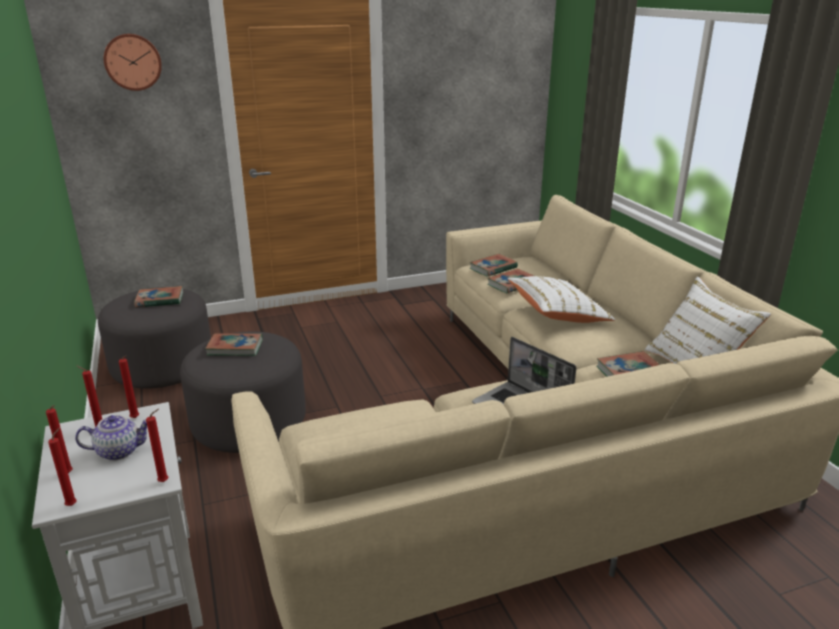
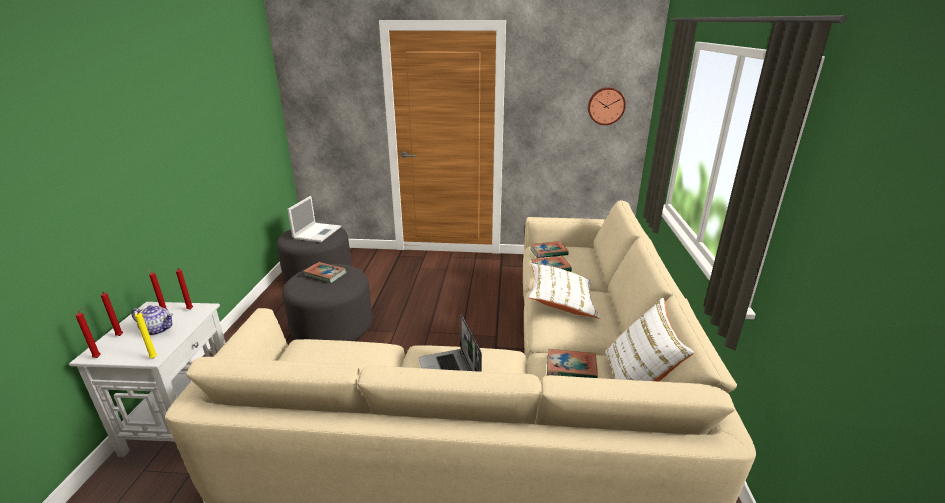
camera: 25 degrees right, 0 degrees up
wall clock [104,34,162,91] -> wall clock moved to [588,87,626,125]
book [134,286,183,307] -> laptop [287,196,341,242]
red candle [146,409,168,482] -> yellow candle [135,309,157,358]

